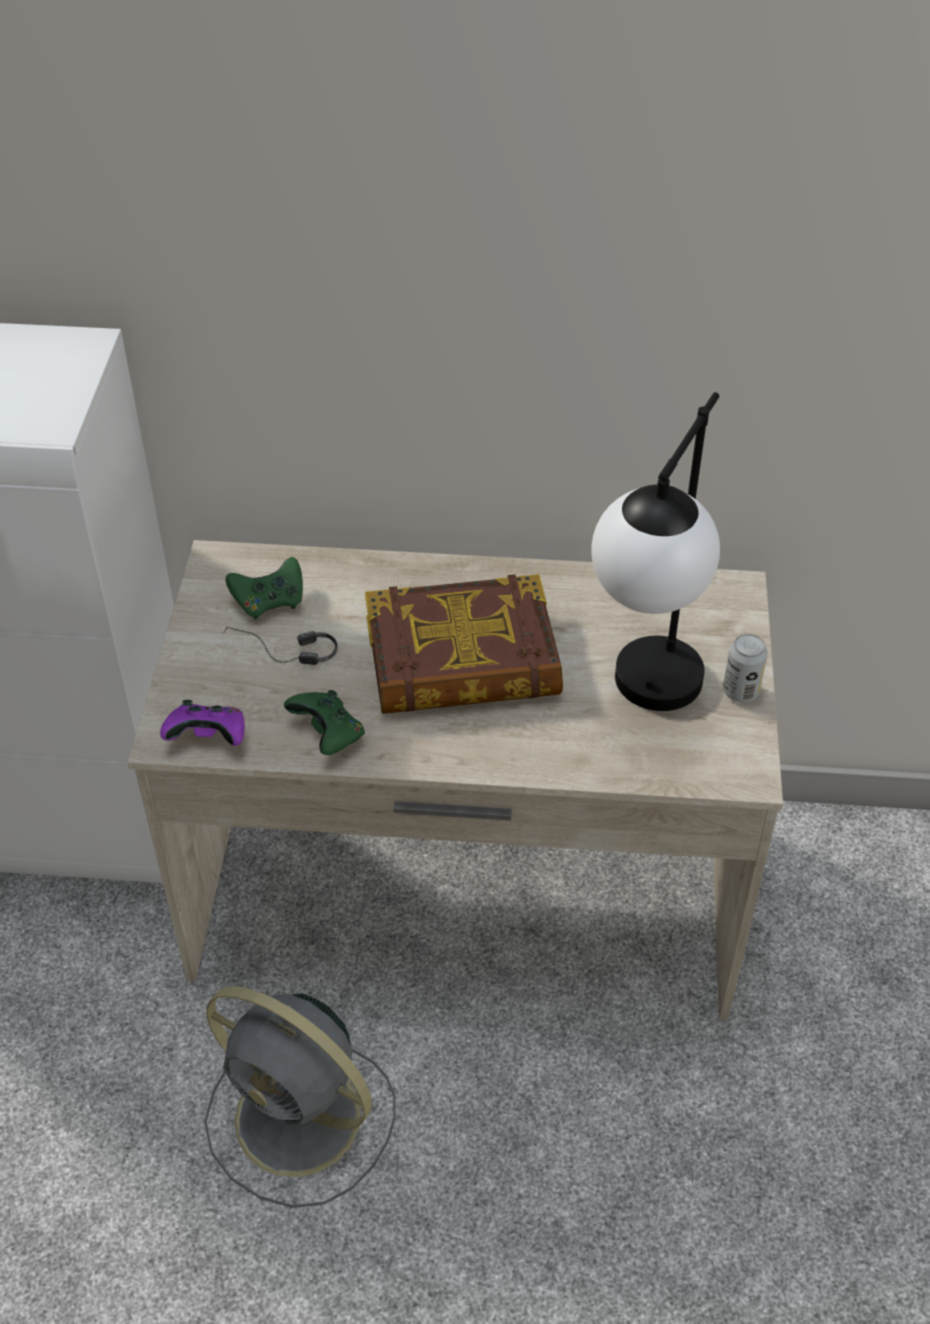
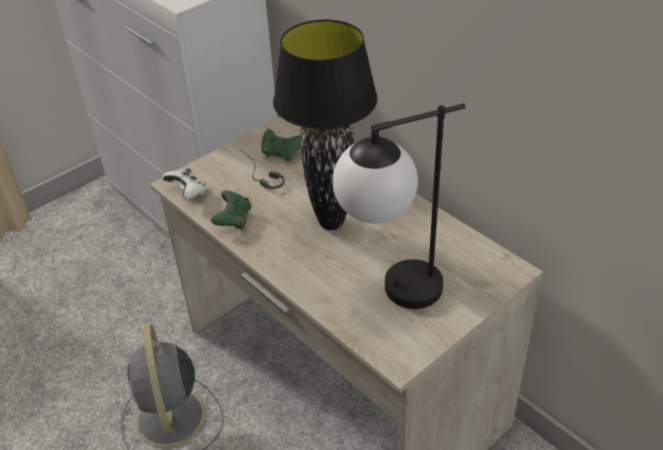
camera: 45 degrees right, 5 degrees down
purple game controller [160,700,245,746] -> white game controller [162,168,208,199]
book [365,574,563,714] -> black table lamp [273,20,378,230]
can [723,634,768,702] -> none

